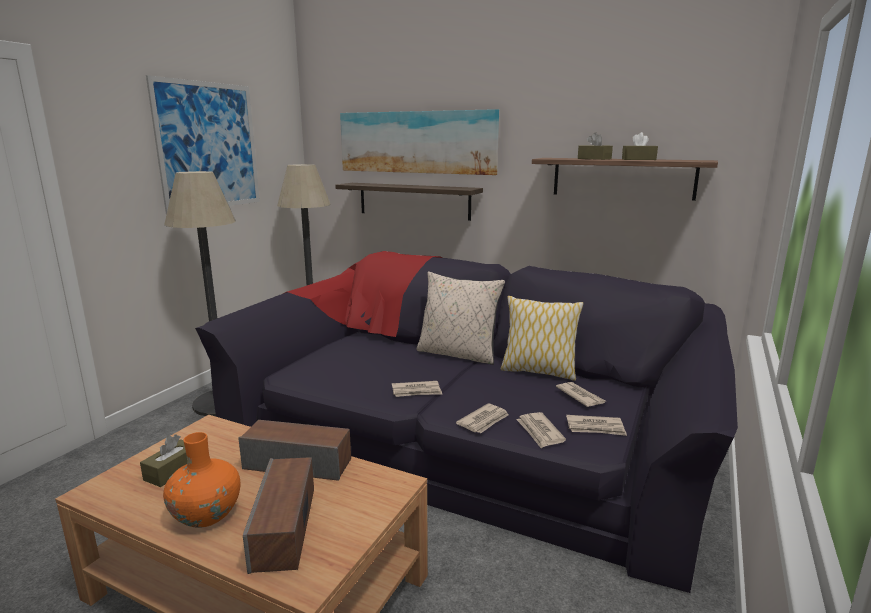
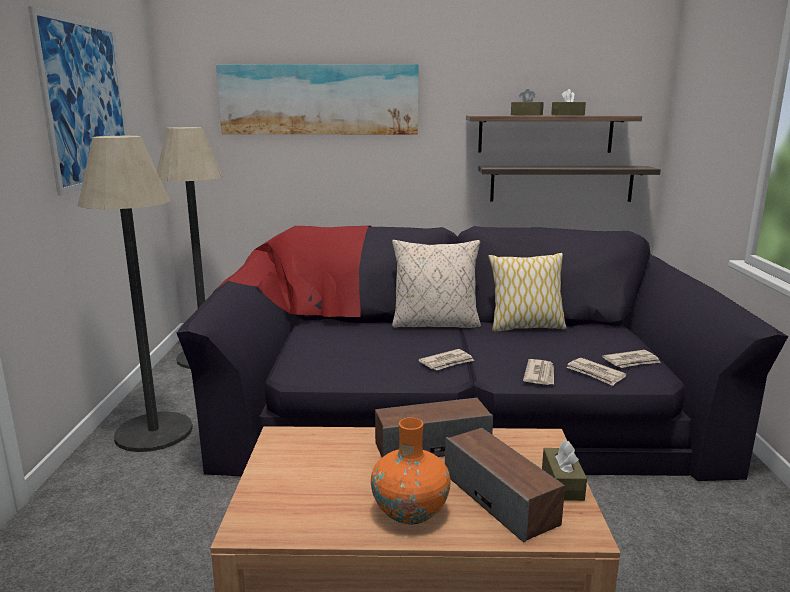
camera: 25 degrees left, 0 degrees up
brown tissue box [140,434,187,487] -> brown tissue box moved to [542,439,587,501]
shelf [335,183,483,221] -> shelf moved to [478,166,661,202]
newspaper [556,382,605,407] -> none

